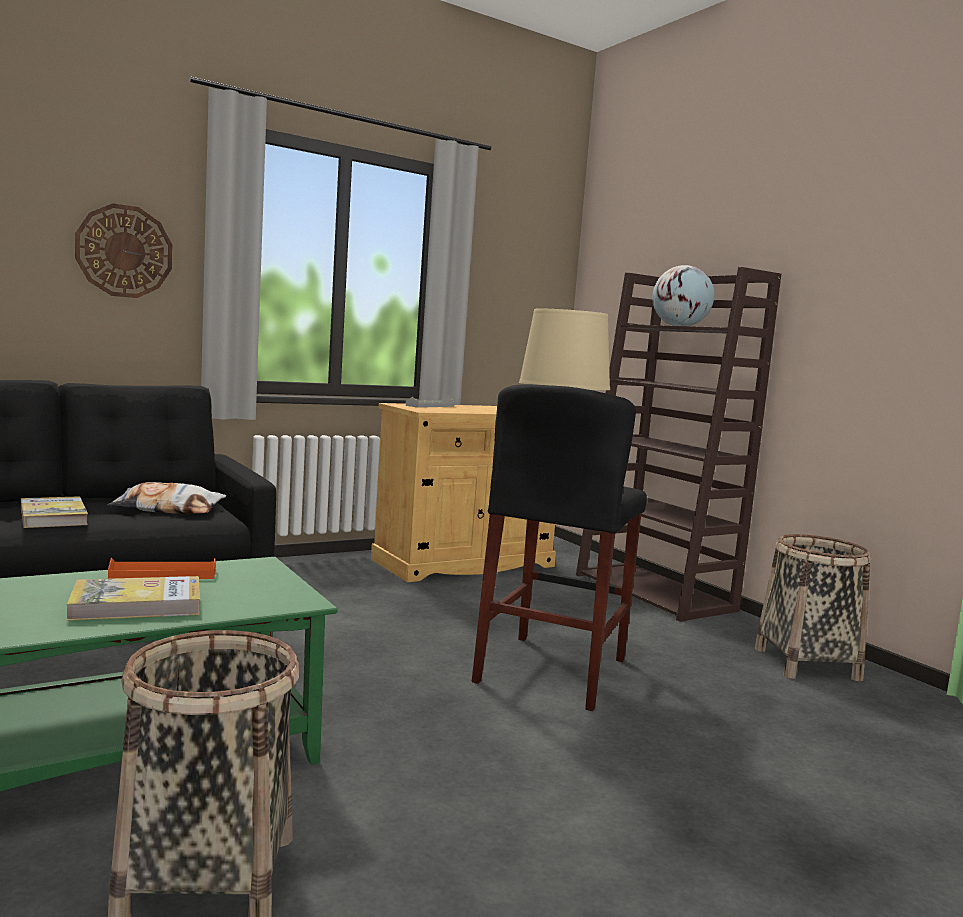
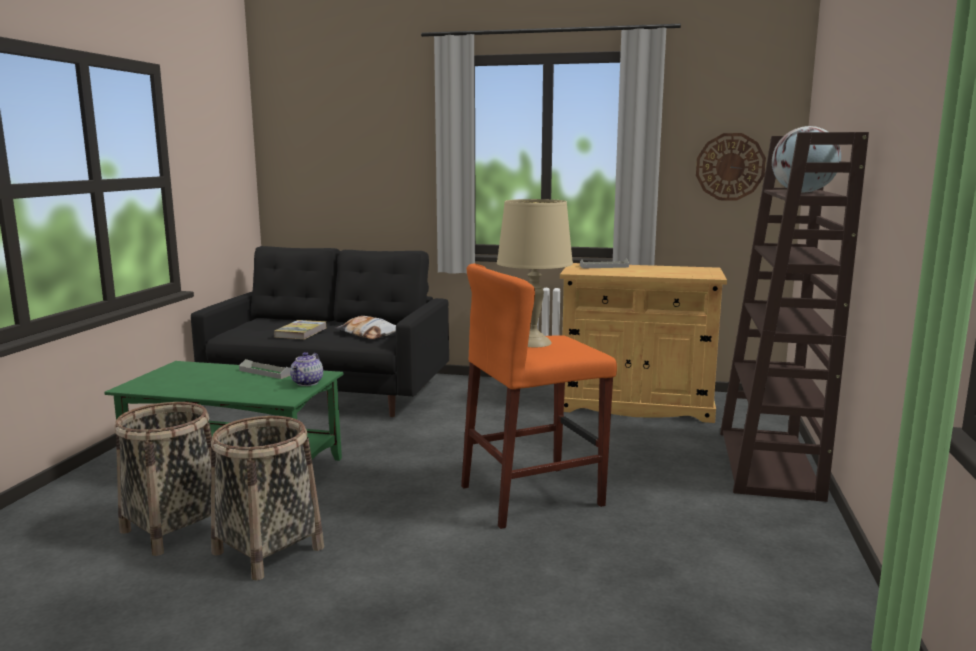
camera: 45 degrees right, 5 degrees up
book [67,576,200,621] -> none
wall clock [75,203,173,298] -> wall clock moved to [696,133,766,201]
orange tray [108,558,216,579] -> grey tray [239,359,291,379]
black stool [472,384,647,711] -> orange stool [461,263,617,529]
basket [755,534,870,681] -> basket moved to [211,416,324,581]
none -> teapot [290,352,323,386]

